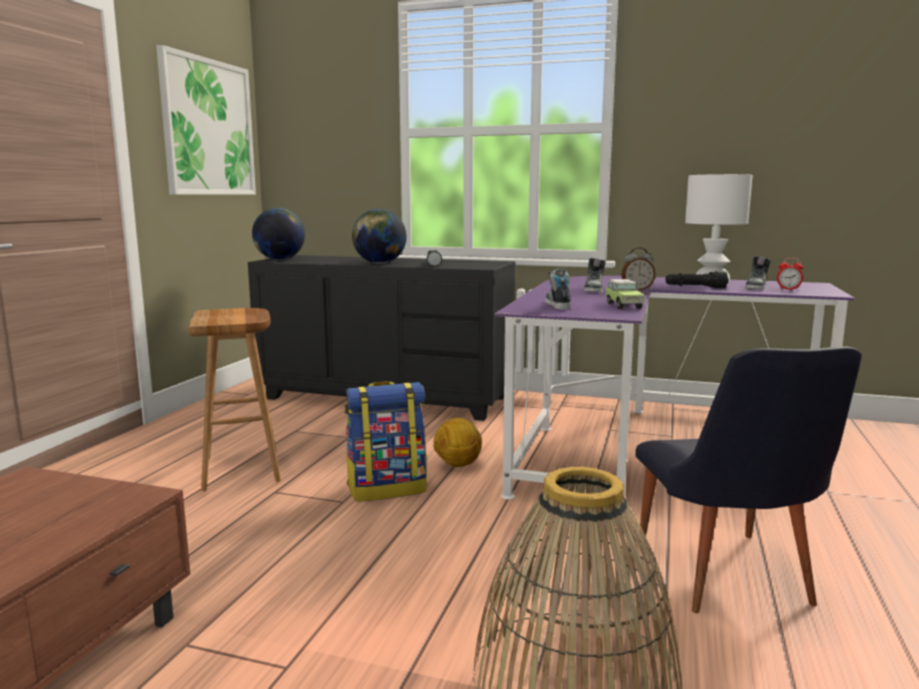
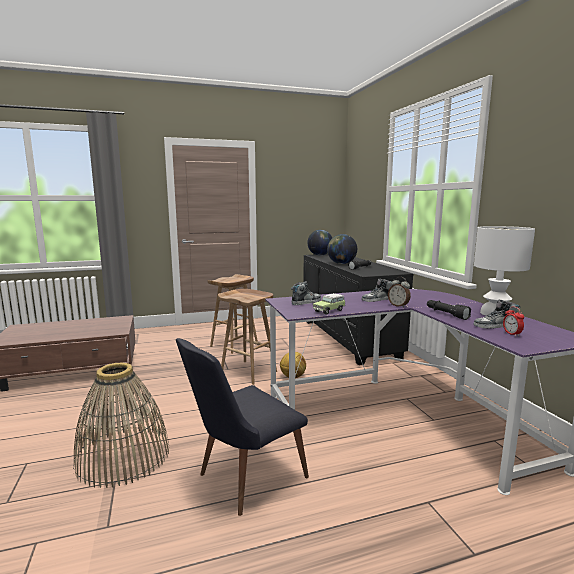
camera: 55 degrees right, 0 degrees up
picture [156,45,256,195] -> none
backpack [344,381,427,502] -> brown stool [218,289,277,385]

